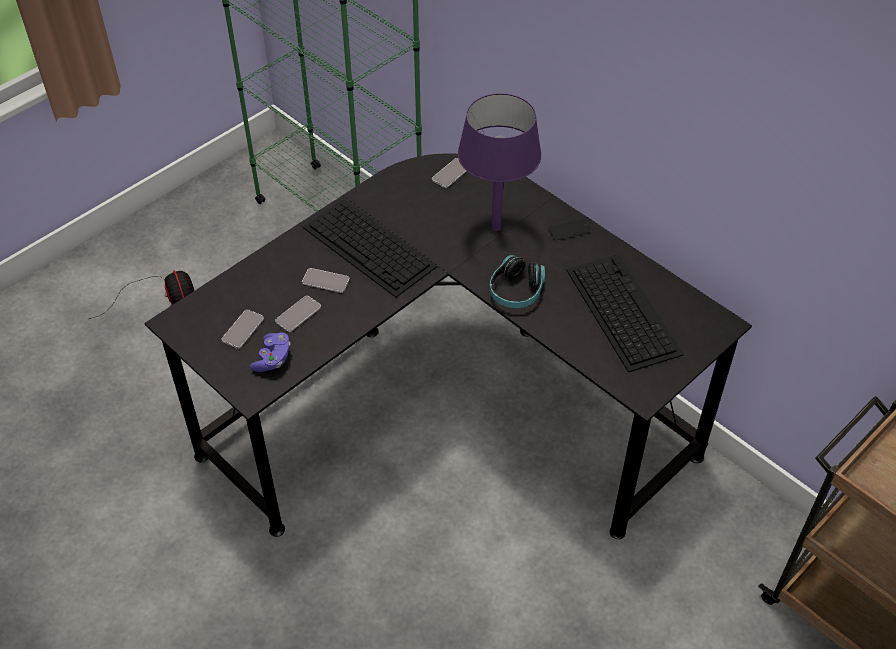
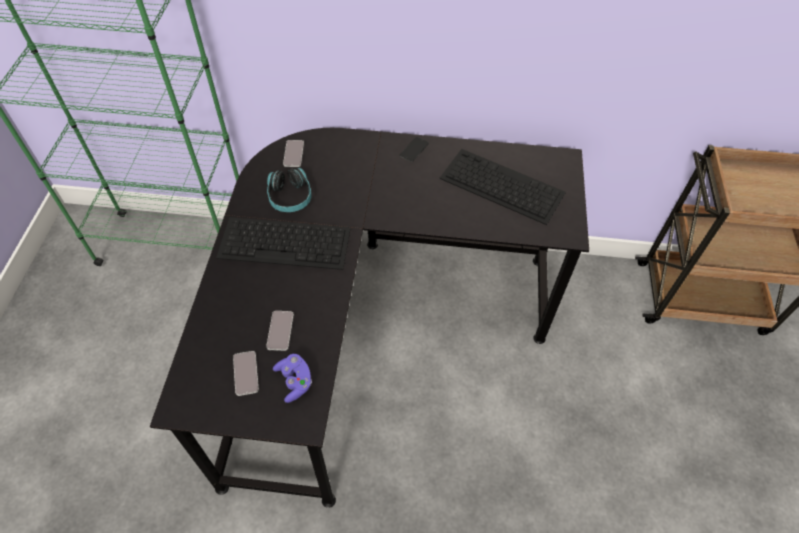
camera: 40 degrees left, 5 degrees up
fan [89,270,194,319] -> none
phone [302,268,350,293] -> none
purple table lamp [458,93,542,231] -> none
headphones [489,255,545,308] -> headphones moved to [267,168,311,212]

